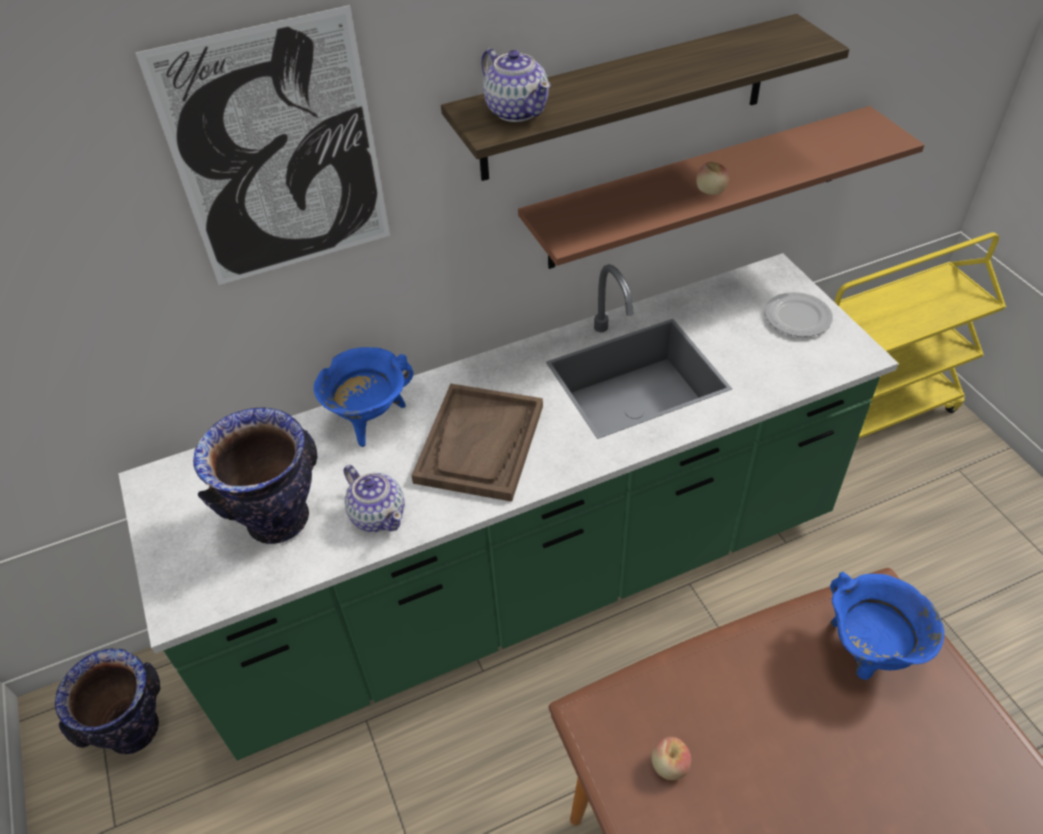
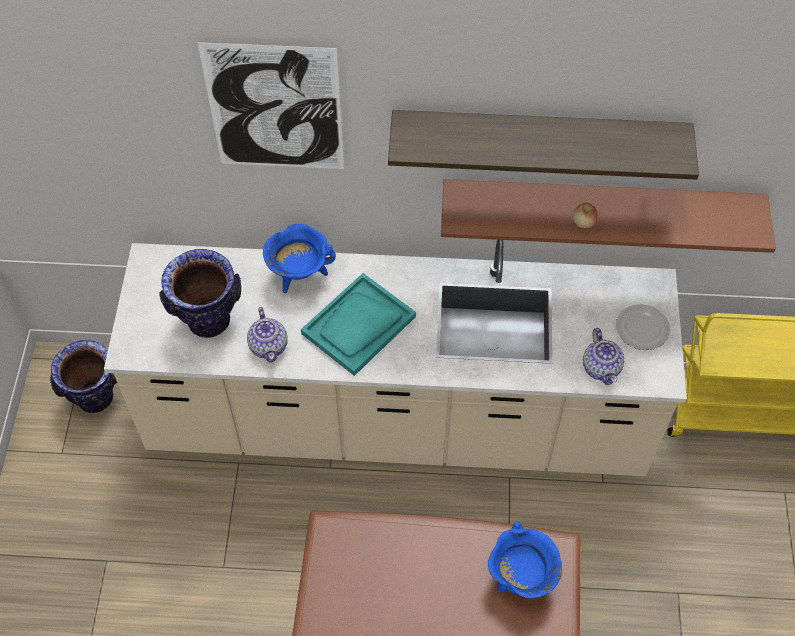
camera: 25 degrees right, 10 degrees up
green counter [118,253,899,760] -> beige counter [104,240,687,476]
brown tray [411,384,543,502] -> turquoise tray [301,273,416,376]
teapot [481,48,551,122] -> teapot moved to [583,328,624,385]
apple [652,737,691,780] -> none

